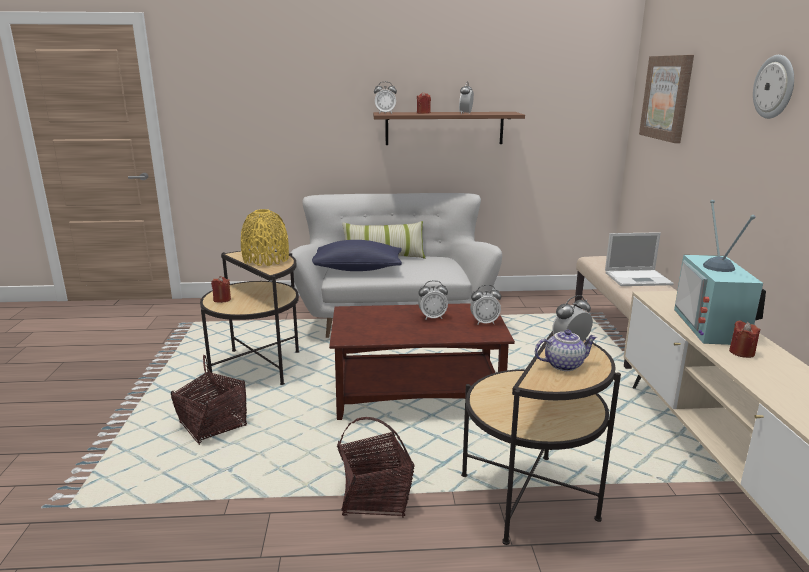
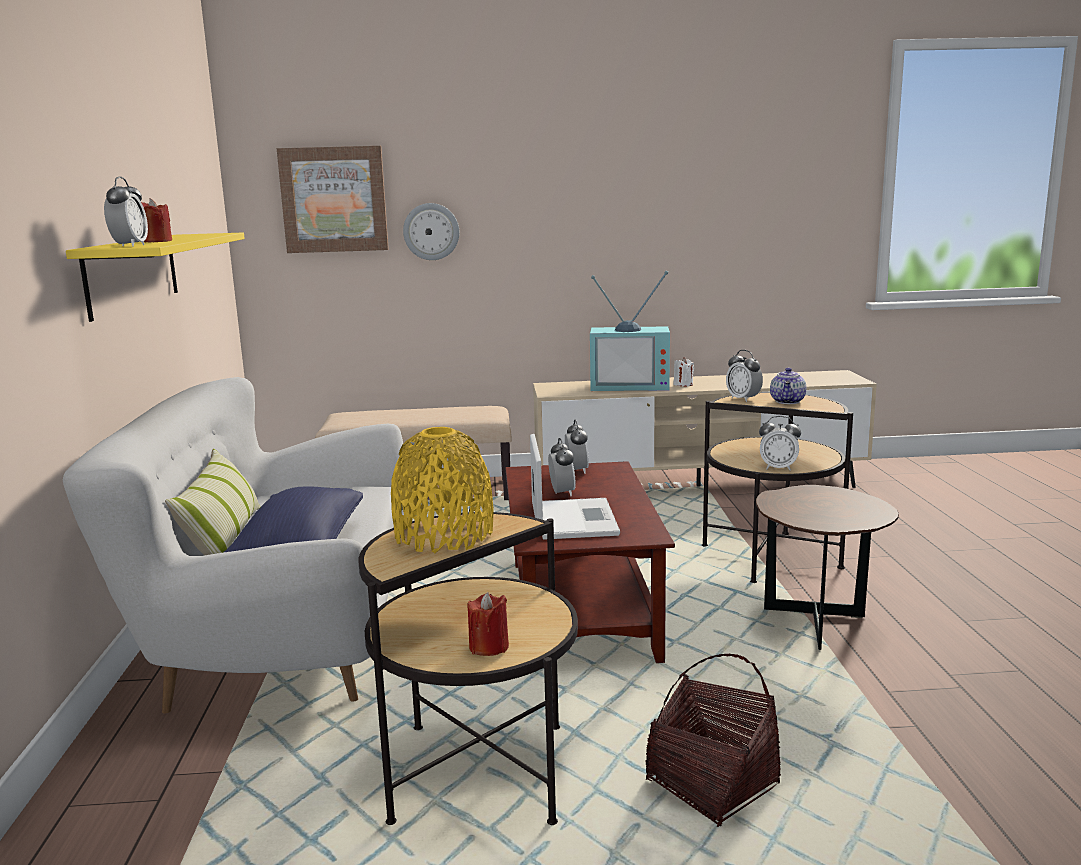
camera: 90 degrees left, 5 degrees down
basket [337,417,415,518] -> brown side table [756,485,899,650]
brown shelf [373,112,525,145] -> yellow shelf [66,233,245,322]
alarm clock [459,82,474,114] -> alarm clock moved to [759,416,801,471]
teapot [535,330,597,371] -> teapot turned 150 degrees counterclockwise [770,368,806,404]
laptop [605,232,674,286] -> laptop moved to [530,434,620,540]
red candle [729,320,760,358] -> white candle [674,357,694,387]
wall clock [753,55,794,119] -> wall clock moved to [403,203,460,260]

